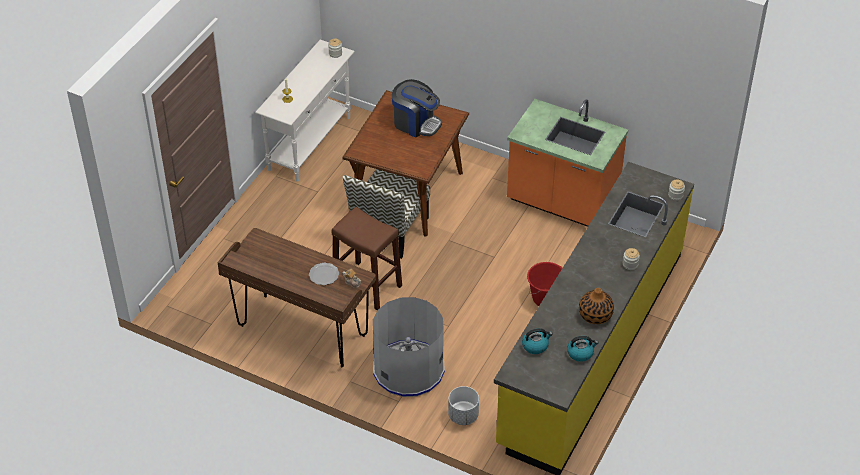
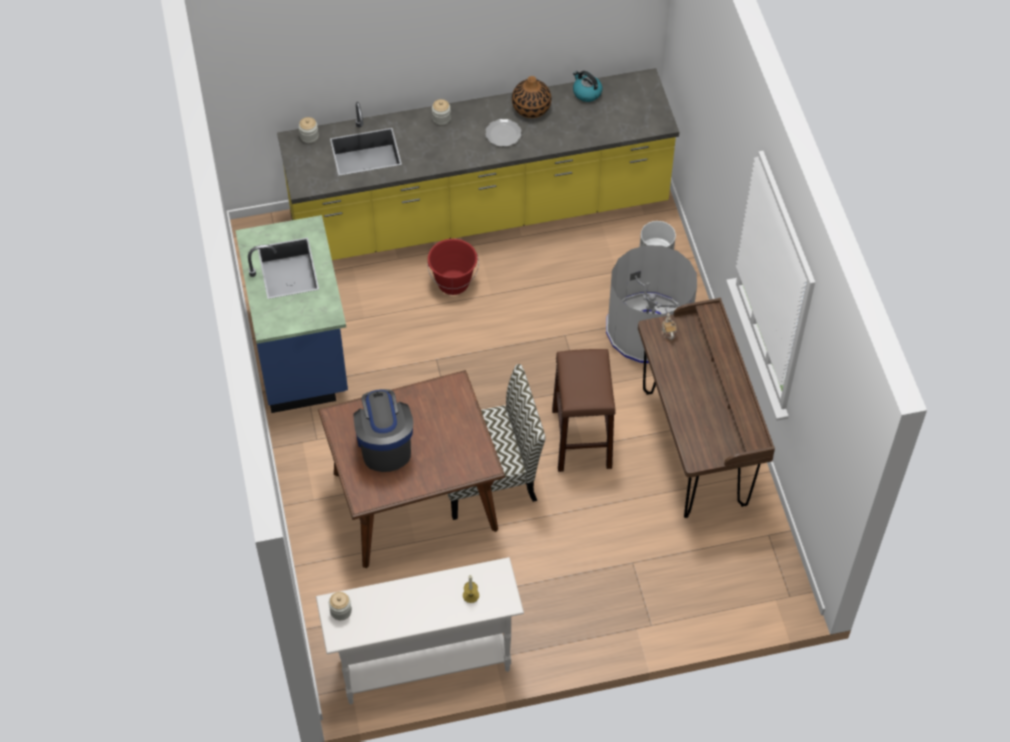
camera: 130 degrees left, 10 degrees up
plate [309,263,339,285] -> plate moved to [485,119,521,147]
orange counter [507,99,628,227] -> blue counter [235,215,348,413]
kettle [522,328,553,354] -> none

